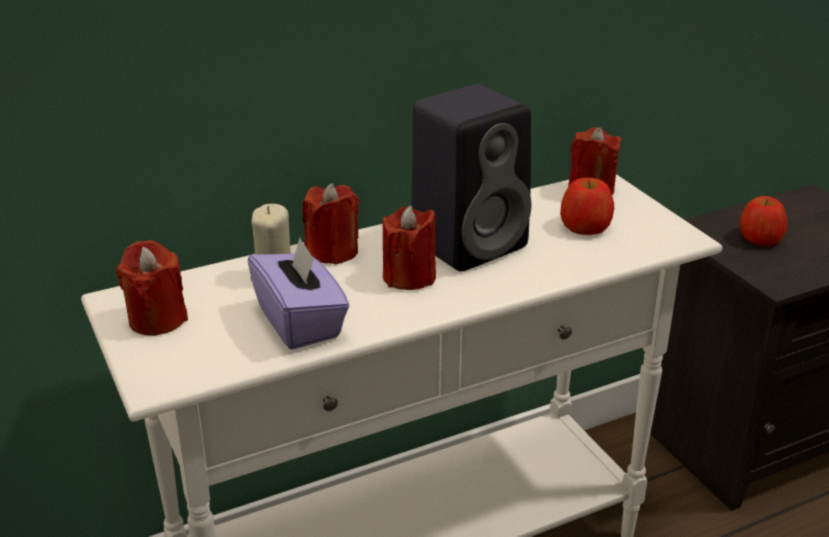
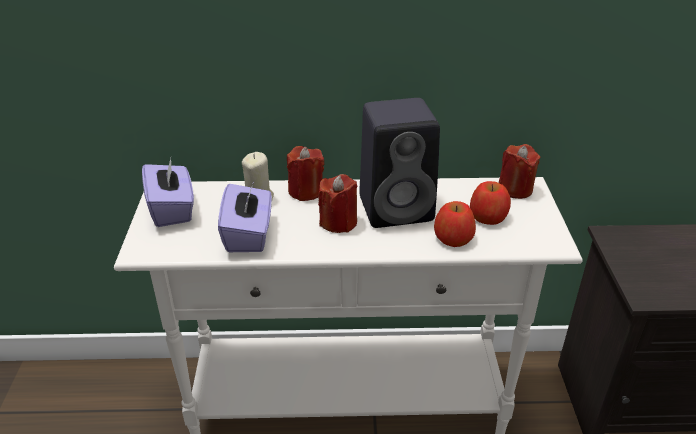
camera: 25 degrees right, 5 degrees up
red candle [116,240,188,336] -> purple tissue box [142,158,194,227]
apple [740,196,787,246] -> apple moved to [434,201,476,247]

